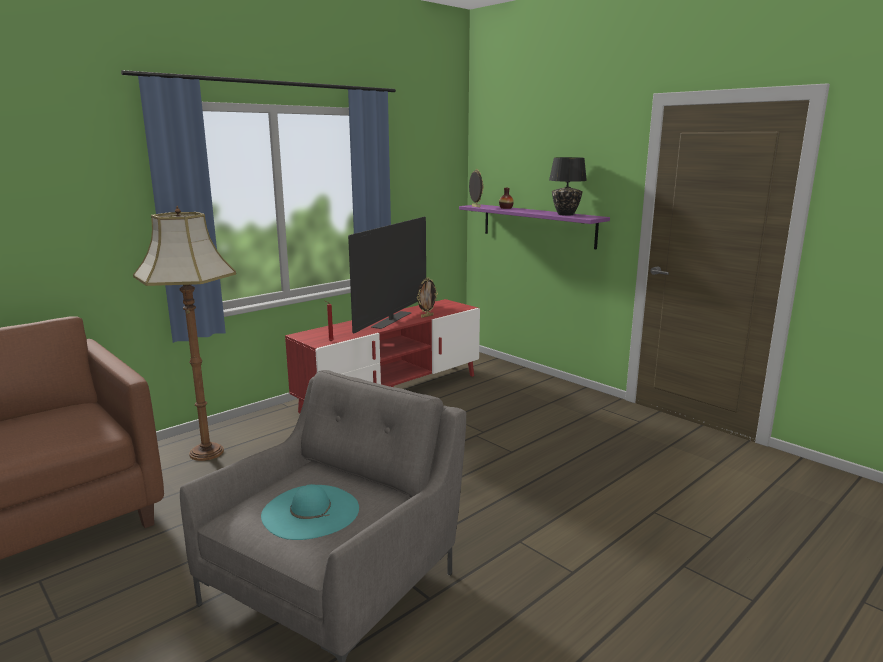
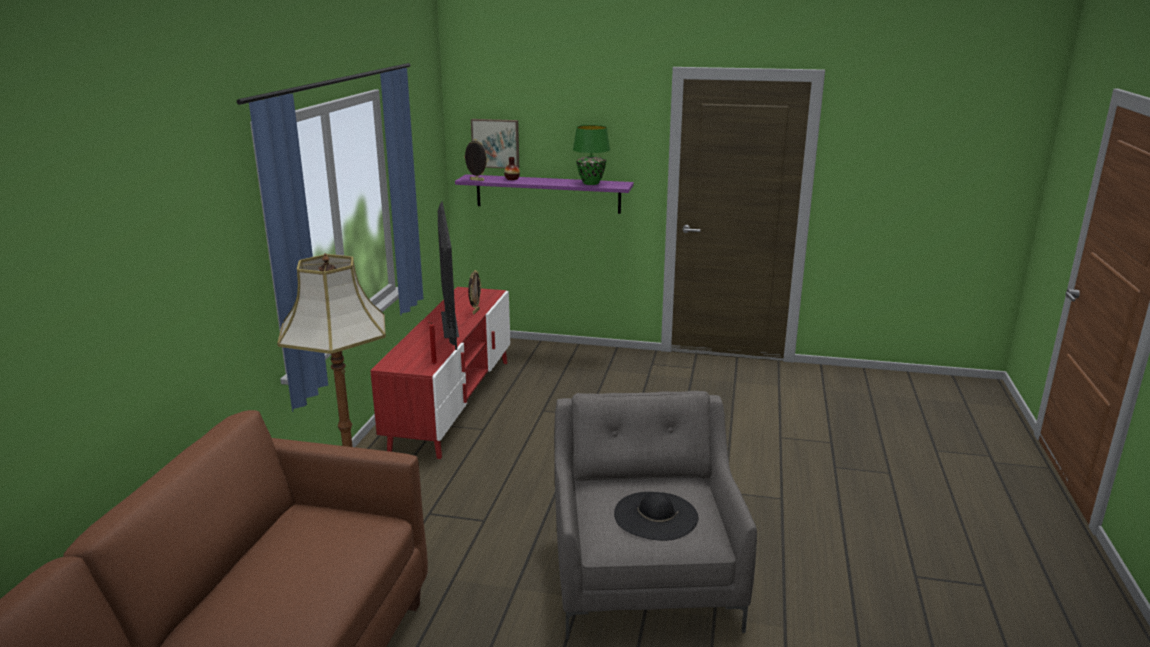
camera: 35 degrees left, 5 degrees up
turquoise hat [261,484,359,540] -> black hat [614,492,698,541]
black table lamp [549,157,587,216] -> green table lamp [573,125,610,185]
none -> picture [471,119,519,168]

